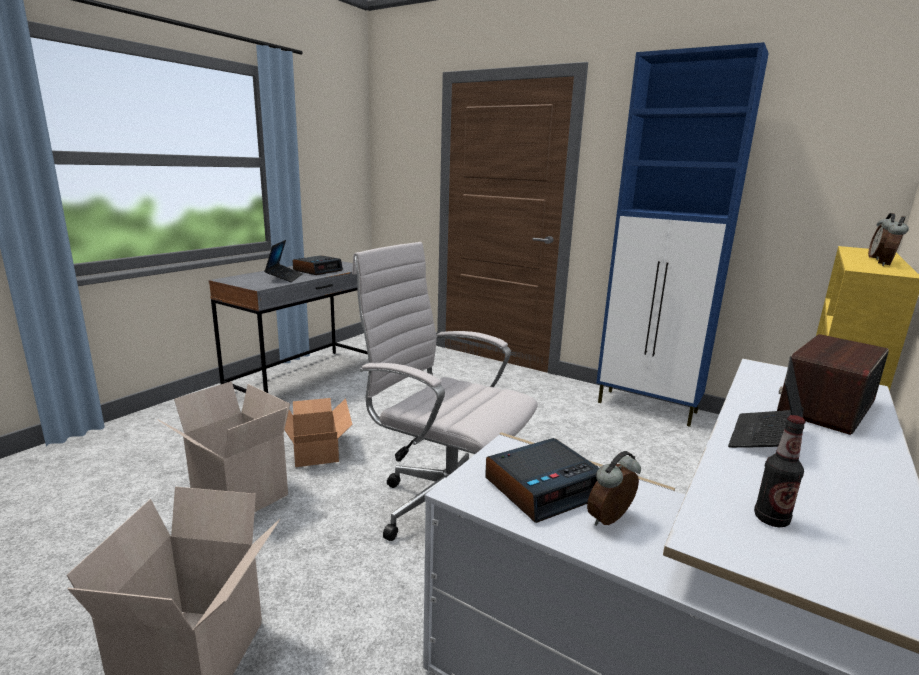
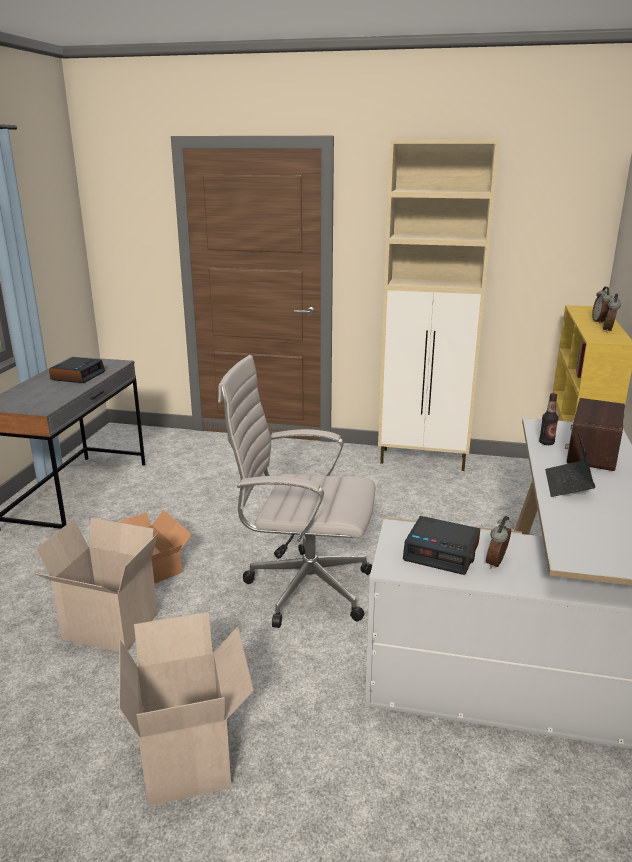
camera: 20 degrees left, 5 degrees up
laptop [264,240,303,282] -> none
alarm clock [485,438,599,523] -> alarm clock turned 75 degrees clockwise [403,516,480,575]
blue cabinet [596,42,769,427] -> beige cabinet [378,140,500,471]
bottle [754,415,805,527] -> bottle moved to [539,393,558,445]

